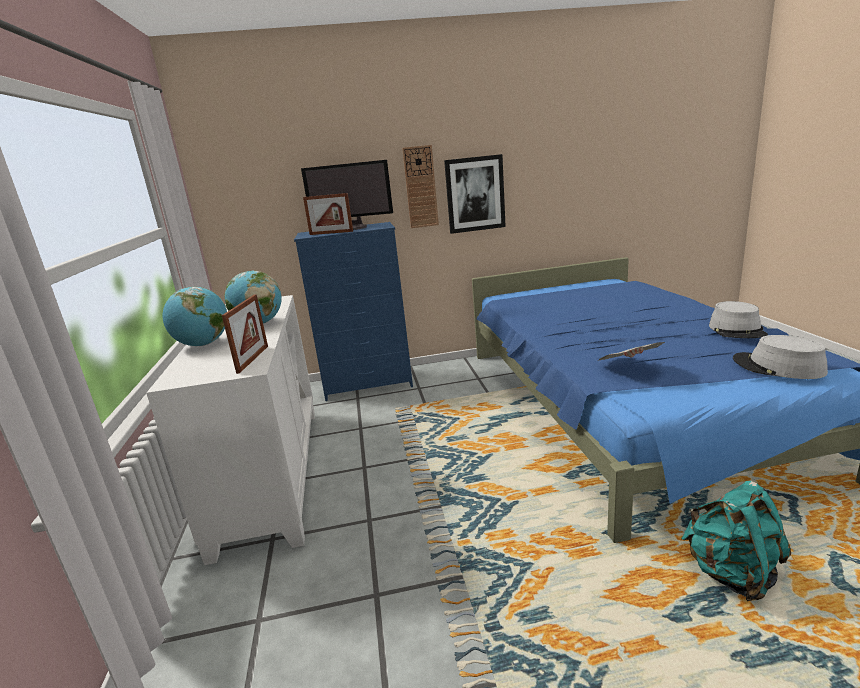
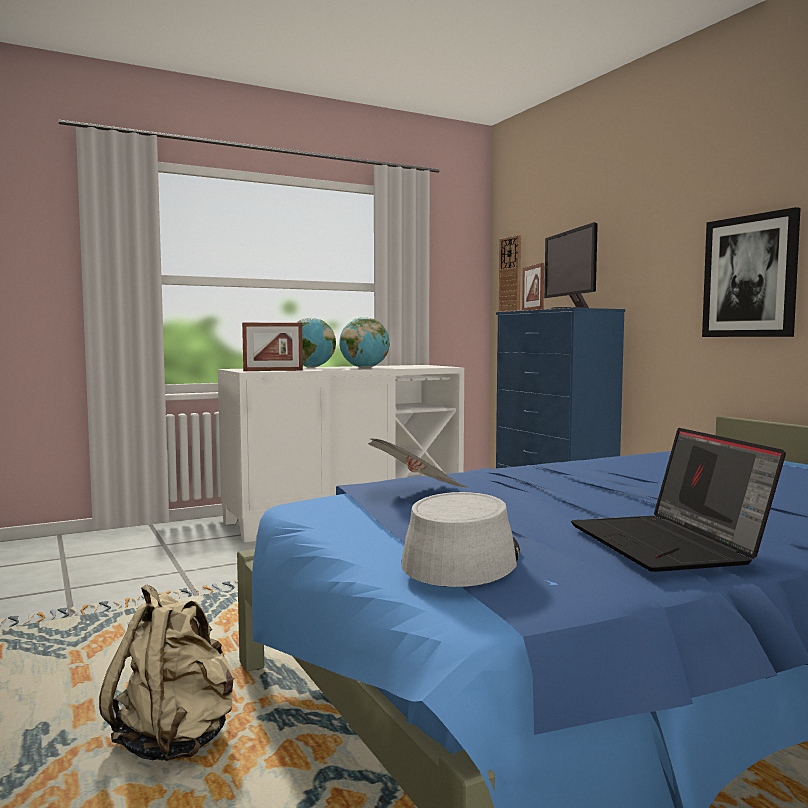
camera: 70 degrees right, 15 degrees down
wall clock [402,145,439,228] -> wall clock moved to [499,235,521,312]
turquoise backpack [681,481,791,601] -> beige backpack [99,584,234,761]
grey hat [709,301,768,338] -> laptop [571,428,786,572]

